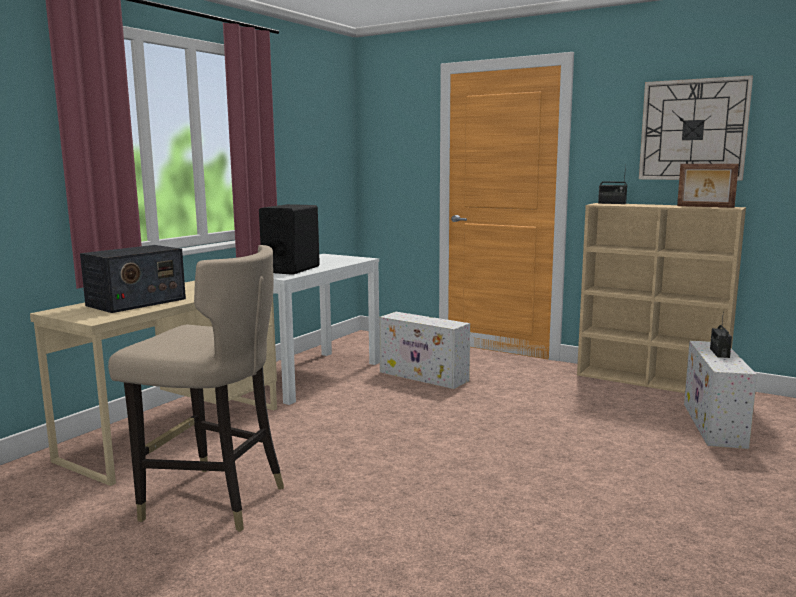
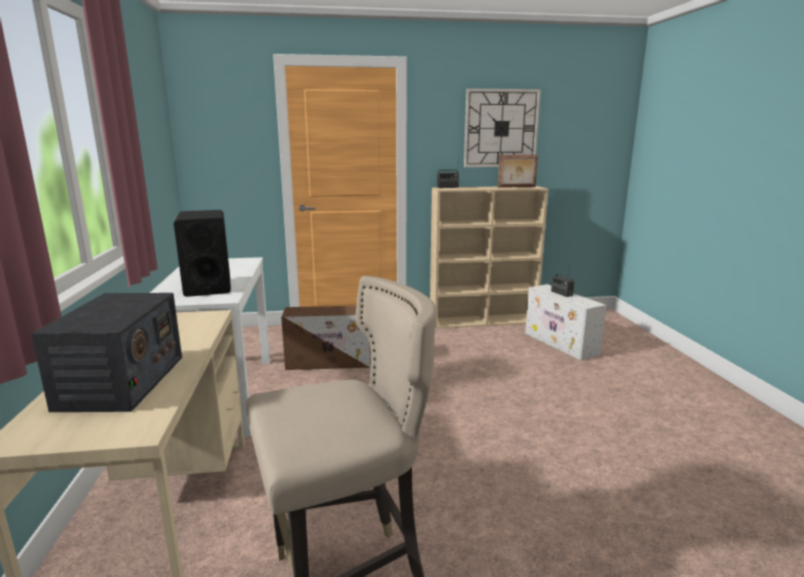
camera: 40 degrees left, 5 degrees up
white storage box [379,312,470,389] -> brown storage box [281,306,371,370]

